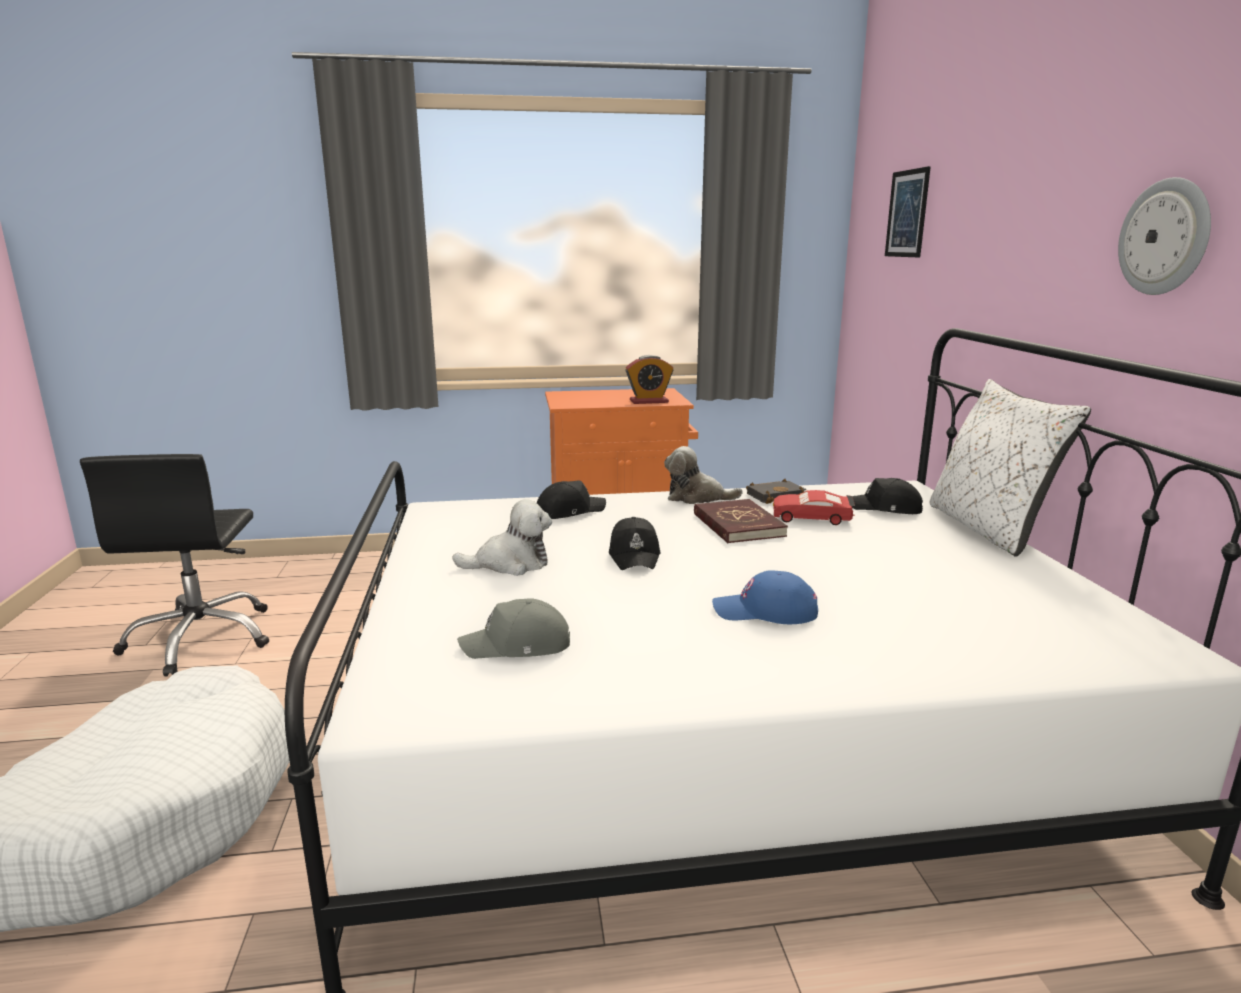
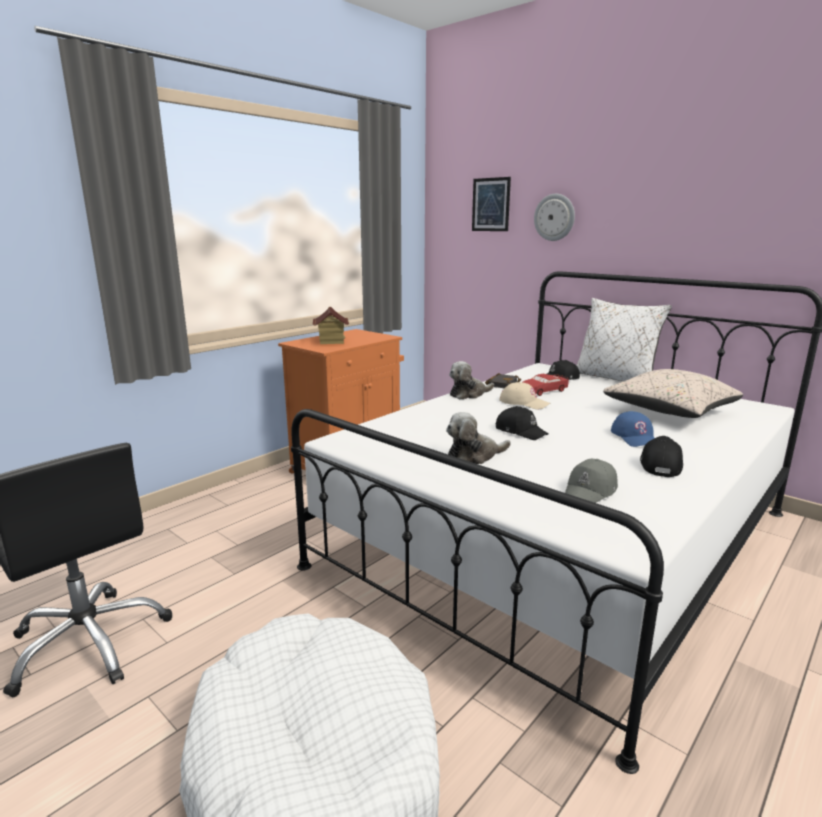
camera: 40 degrees left, 0 degrees up
plush toy [452,499,552,576] -> plush toy turned 150 degrees counterclockwise [446,412,511,464]
black cap [537,481,606,519] -> black cap moved to [640,436,683,477]
alarm clock [625,355,673,404] -> none
red book [694,499,788,543] -> beige cap [499,382,550,410]
blue cap [712,570,818,624] -> blue cap turned 60 degrees counterclockwise [611,411,655,447]
wall clock [1118,177,1211,295] -> wall clock moved to [534,194,575,241]
none -> toy house [313,307,349,344]
none -> beige pillow [603,369,743,418]

